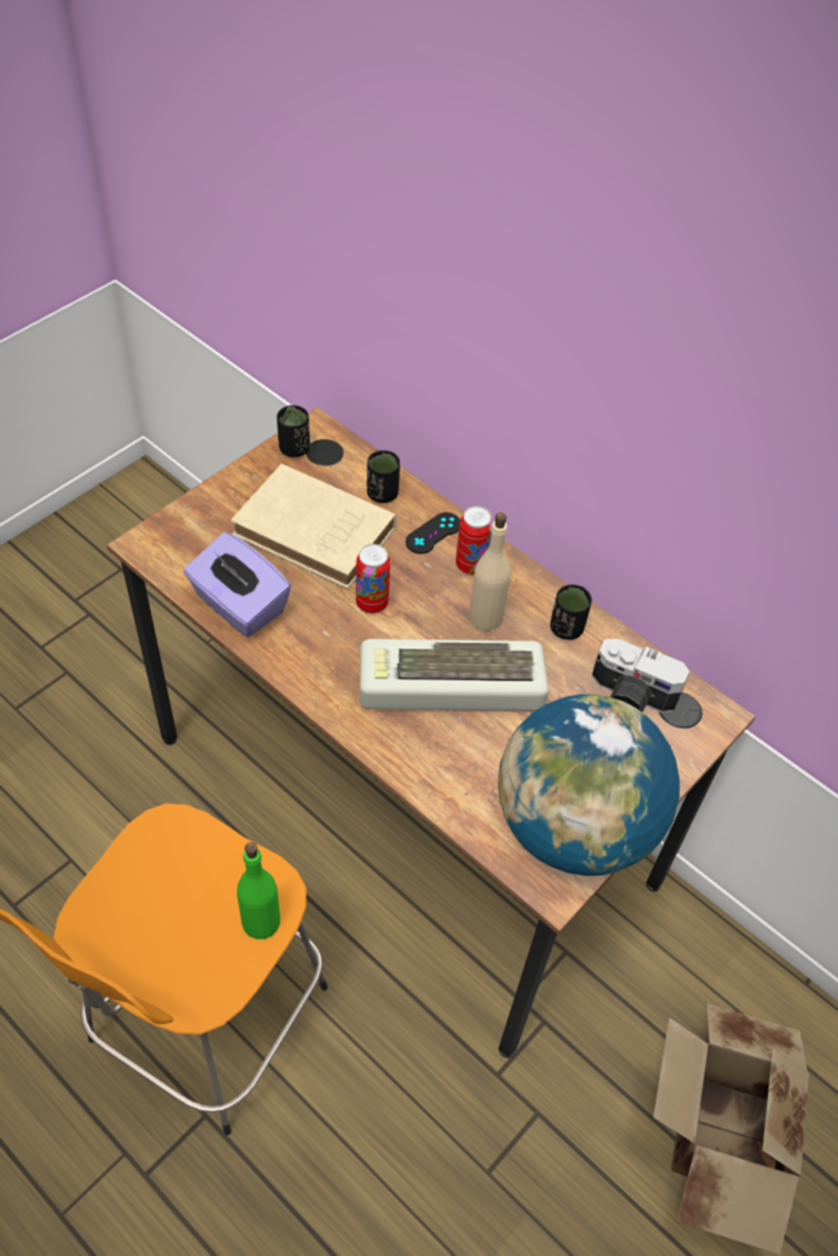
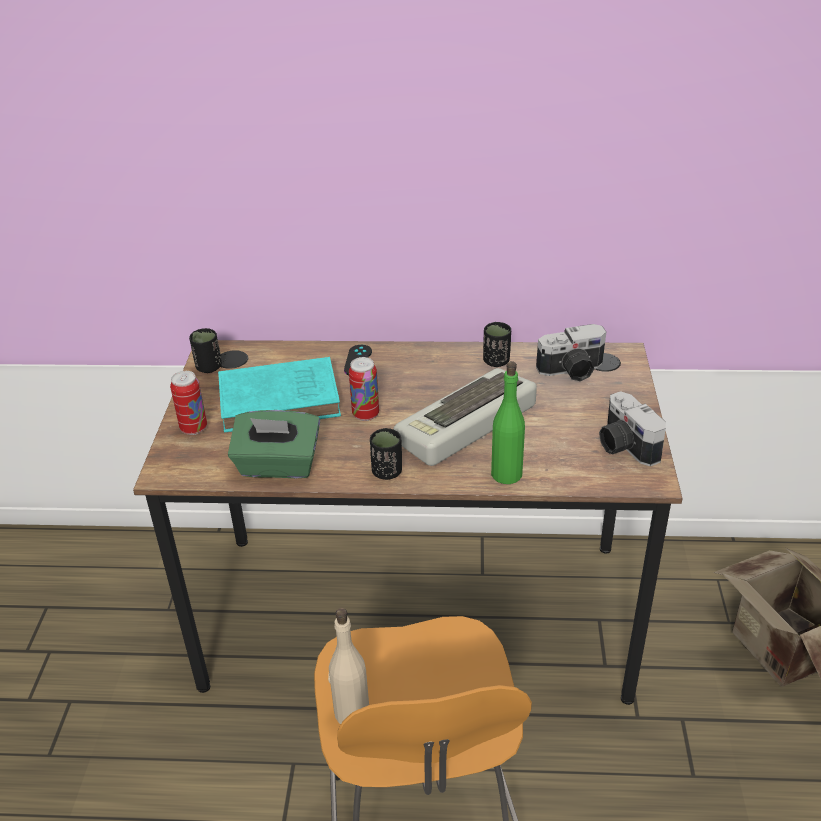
camera: 35 degrees left, 15 degrees down
purple tissue box [183,532,291,637] -> green tissue box [228,410,320,478]
beige book [231,464,397,589] -> turquoise book [218,357,341,433]
green bottle [237,842,280,939] -> green bottle moved to [491,361,525,484]
black cup [367,450,400,503] -> black cup moved to [370,428,402,480]
can [456,506,493,575] -> can moved to [170,371,207,435]
beige bottle [468,512,510,631] -> beige bottle moved to [328,608,369,724]
globe [498,694,680,876] -> camera [599,391,666,466]

